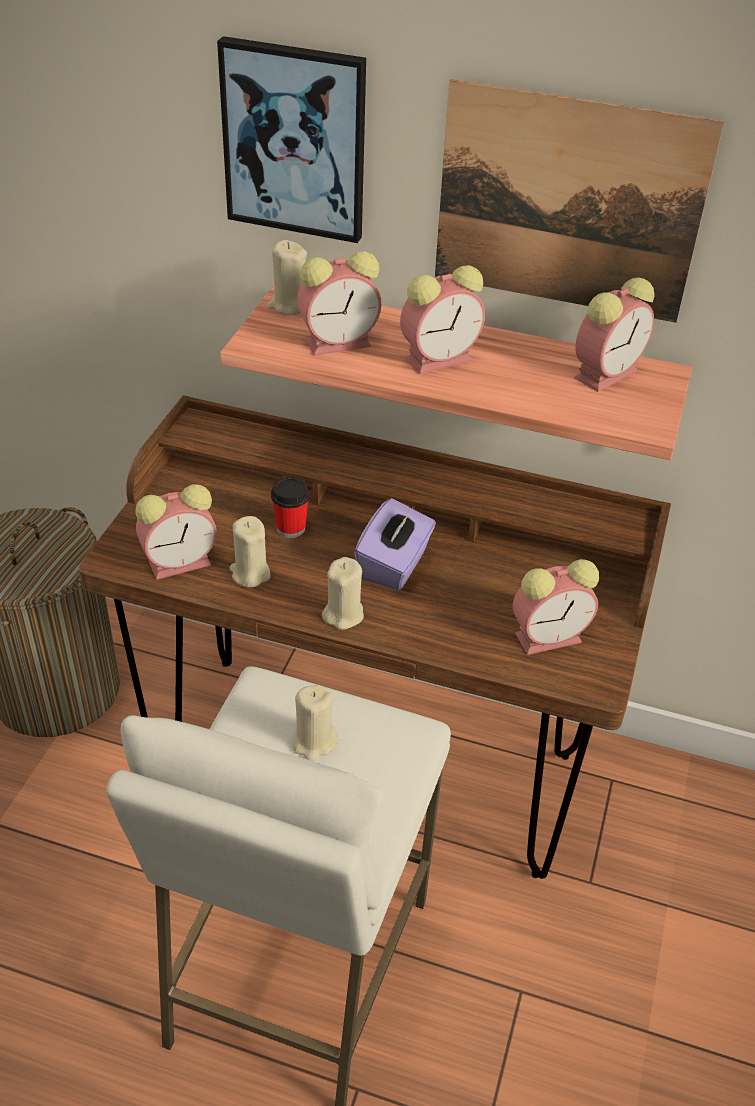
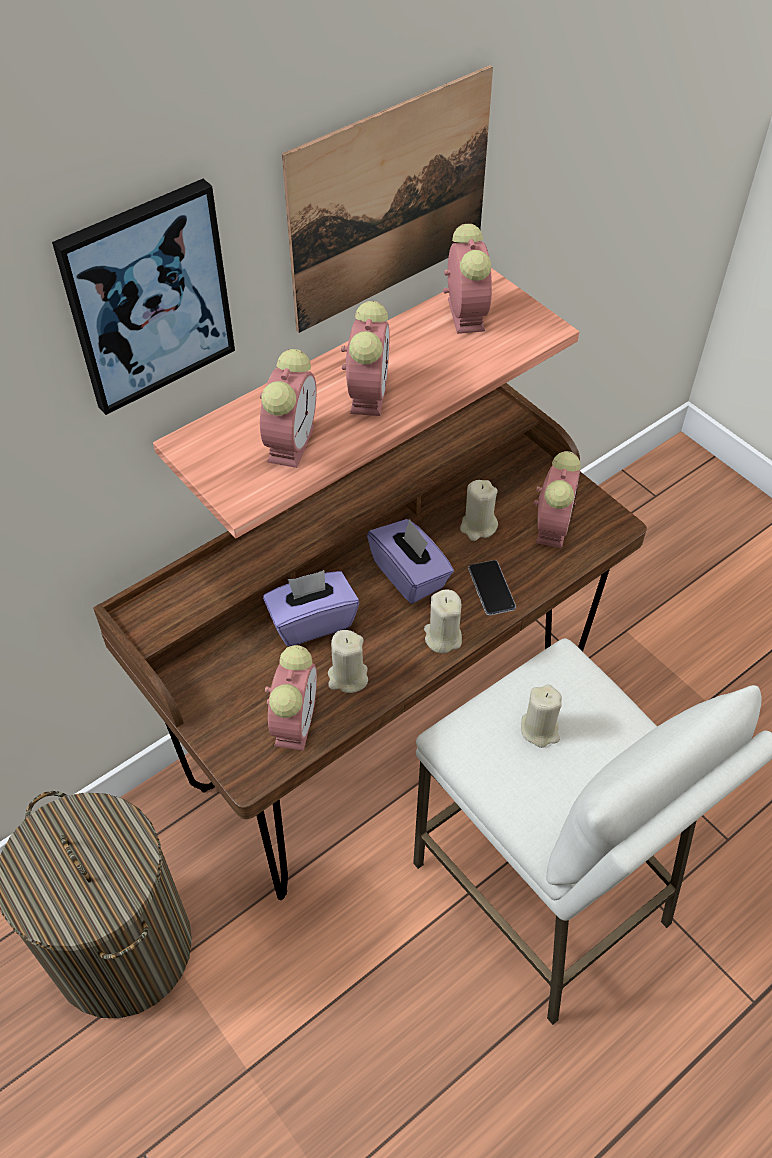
camera: 55 degrees left, 10 degrees up
beige candle [267,240,307,315] -> beige candle moved to [460,480,498,541]
cup [271,477,310,538] -> purple tissue box [263,570,359,646]
none -> phone [468,560,516,616]

